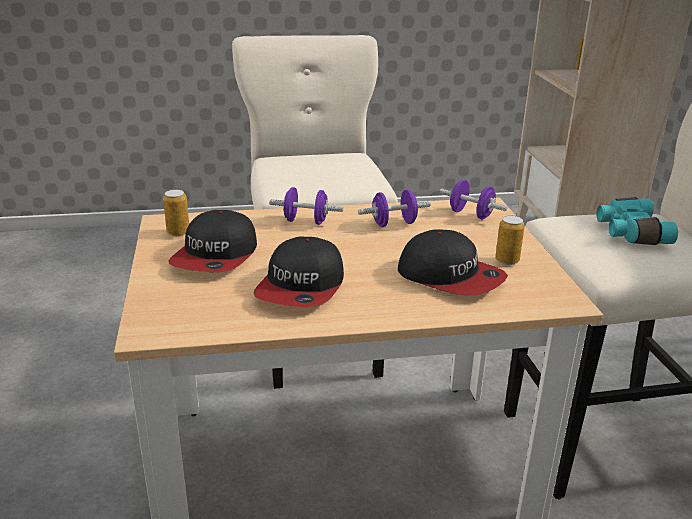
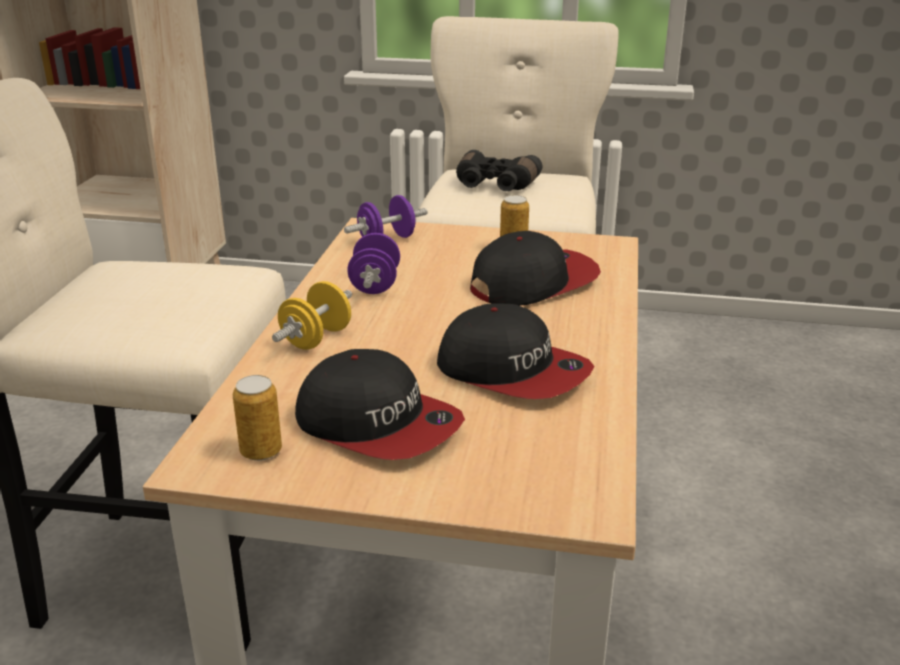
camera: 70 degrees left, 0 degrees up
purple dumbbell [269,187,343,225] -> yellow dumbbell [272,281,352,350]
turquoise binoculars [597,197,678,245] -> black binoculars [456,150,542,191]

